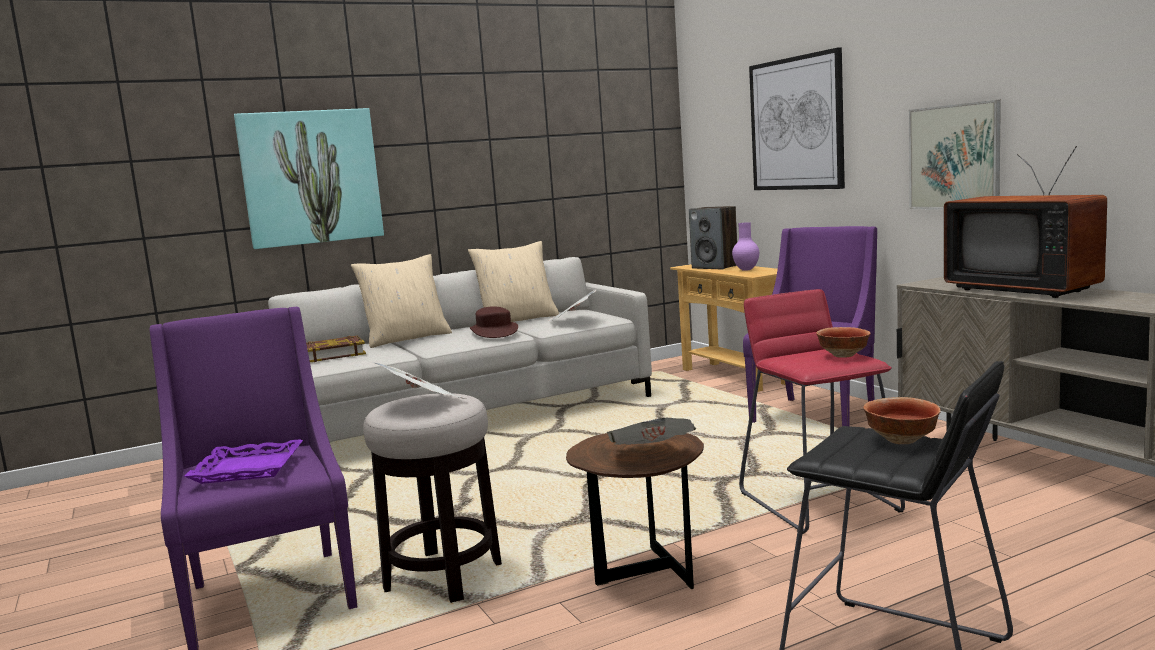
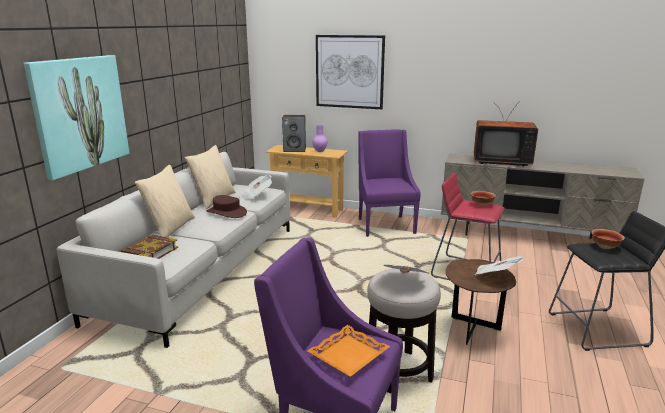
camera: 45 degrees left, 10 degrees up
purple tray [184,439,303,484] -> orange tray [308,325,390,377]
picture [909,100,1001,210] -> none

